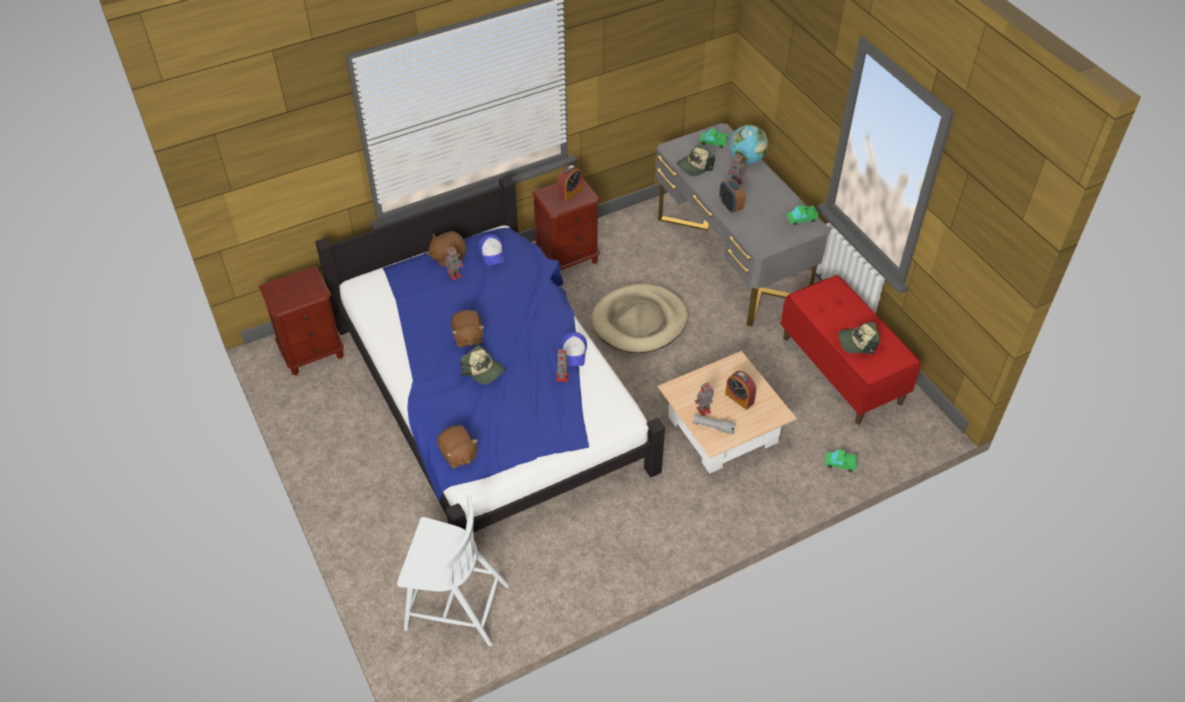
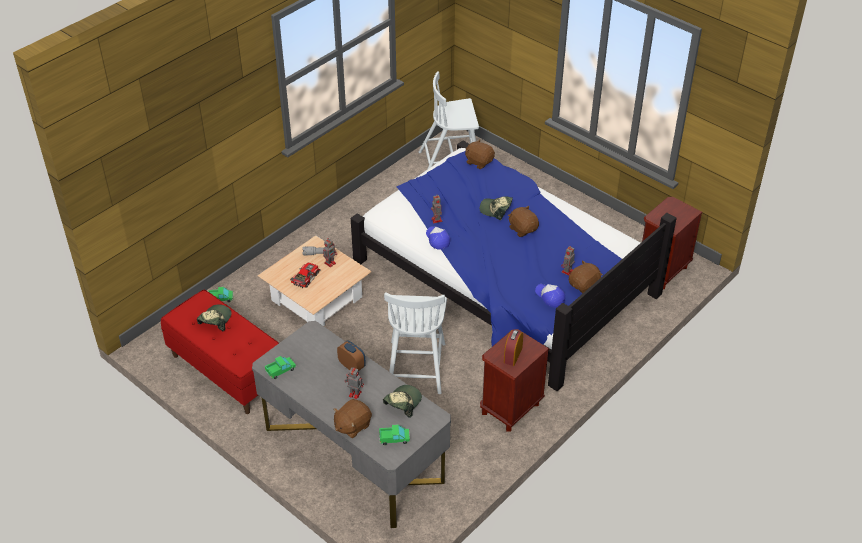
camera: 160 degrees right, 5 degrees down
beige dog bed [591,284,688,353] -> white chair [384,292,447,394]
alarm clock [725,371,756,410] -> toy car [290,263,321,288]
globe [730,125,768,164] -> brown plush toy [333,399,372,438]
cap [838,322,880,354] -> cap turned 45 degrees counterclockwise [197,304,232,331]

